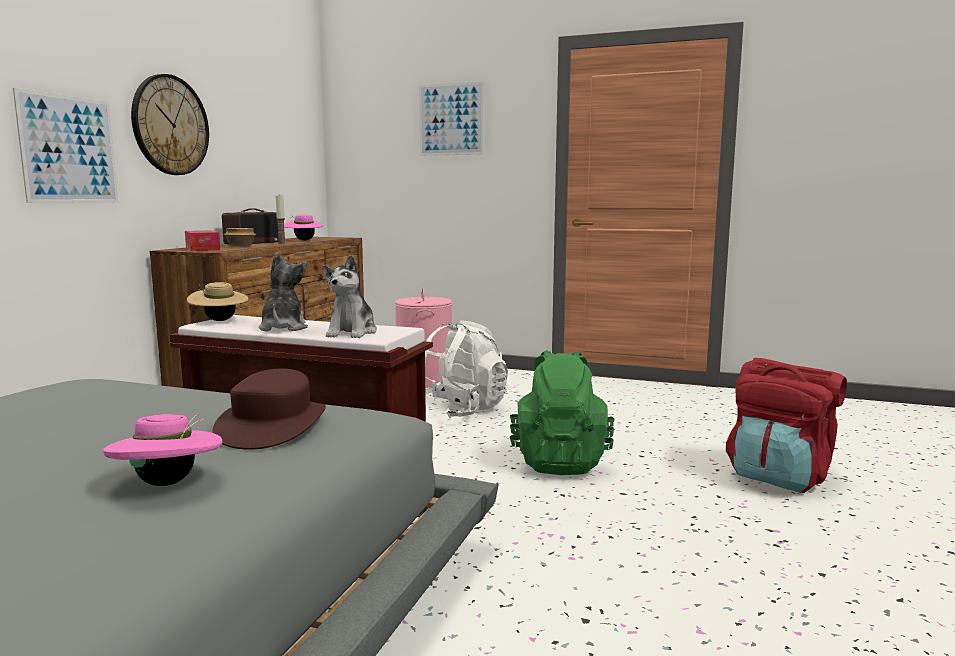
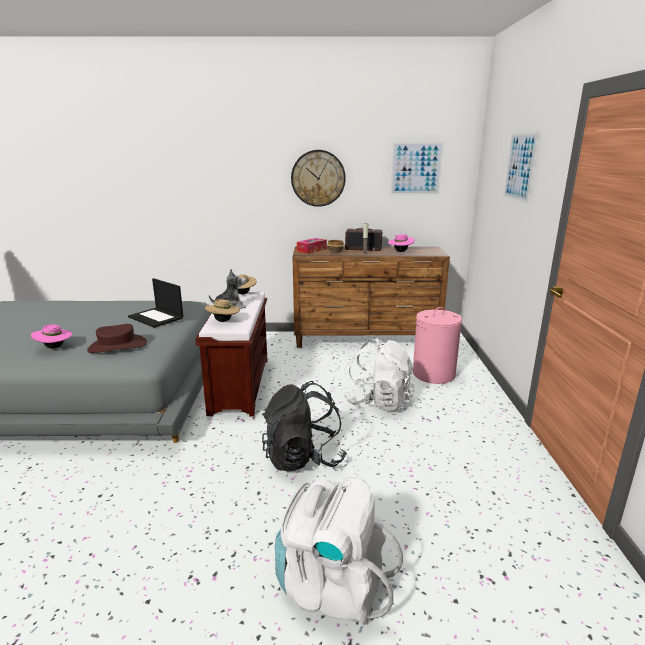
camera: 70 degrees right, 10 degrees up
picture [13,88,118,203] -> picture moved to [390,142,444,195]
plush toy [322,255,377,338] -> beige hat [205,299,240,322]
green backpack [510,350,614,475] -> black backpack [262,381,347,472]
red backpack [726,358,847,493] -> white backpack [275,477,403,625]
none -> laptop [128,278,183,328]

